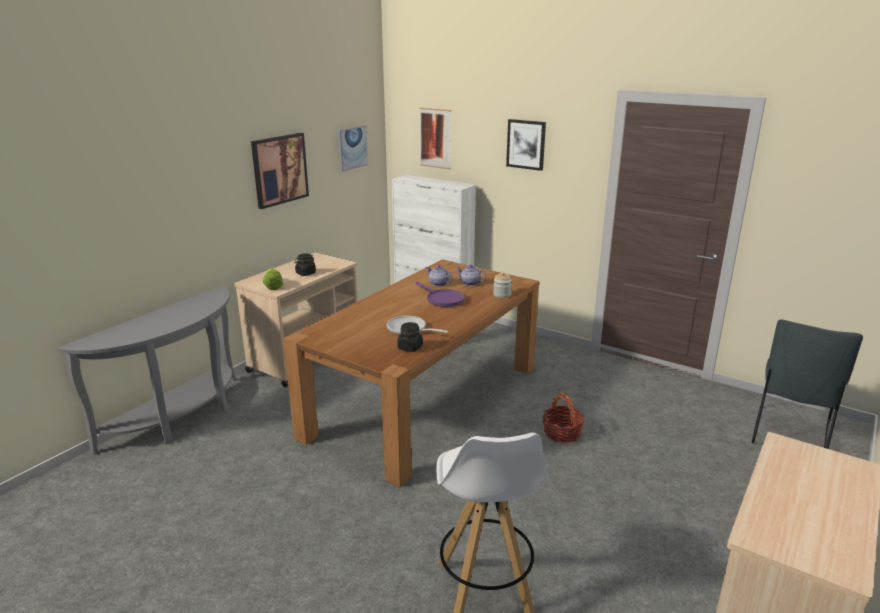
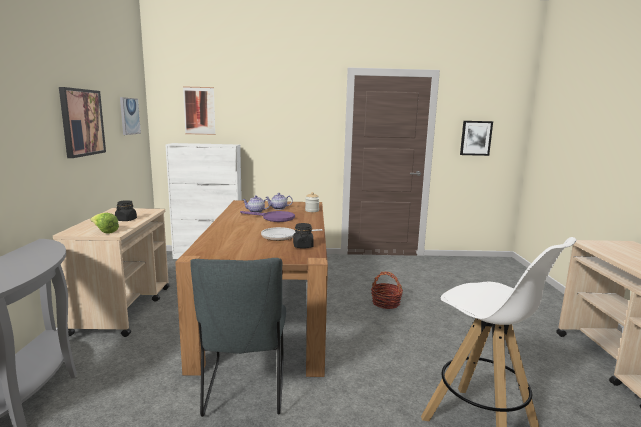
camera: 35 degrees left, 10 degrees down
picture [506,119,546,171] -> picture moved to [460,121,493,156]
grey chair [752,320,863,449] -> grey chair moved to [190,258,286,417]

